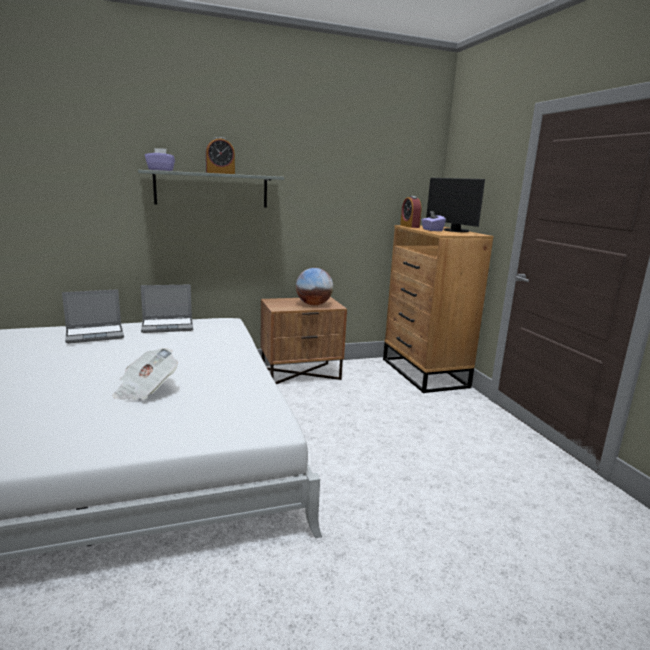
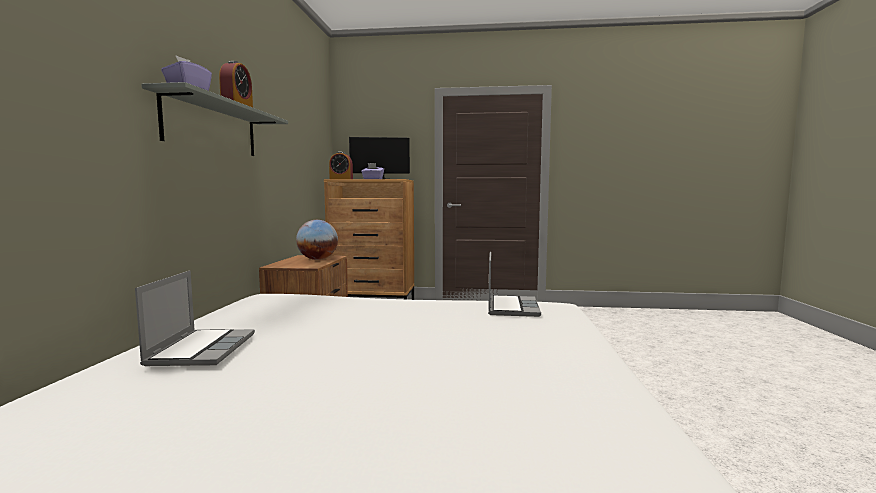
camera: 65 degrees left, 10 degrees down
newspaper [112,348,178,400] -> none
laptop [141,284,193,333] -> laptop moved to [488,252,541,317]

